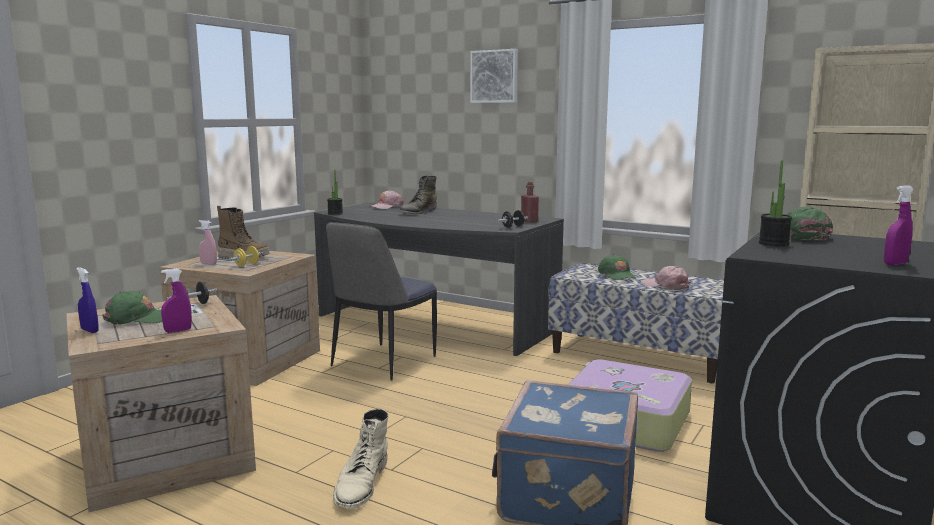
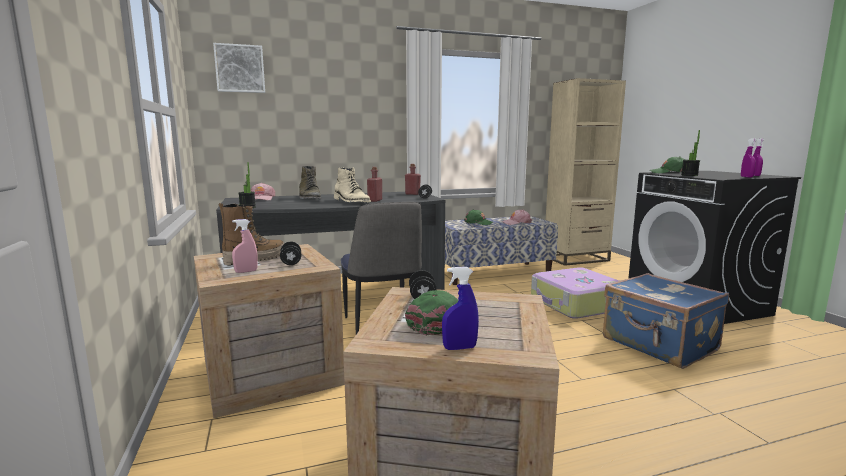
camera: 50 degrees left, 0 degrees up
purple spray bottle [161,268,192,333] -> purple spray bottle moved to [741,138,758,177]
yellow dumbbell [229,246,263,267] -> black dumbbell [280,242,301,265]
beige boot [333,409,388,509] -> beige boot moved to [334,168,371,202]
picture [470,49,518,103] -> picture moved to [213,43,265,93]
none -> red bottle [367,167,382,202]

